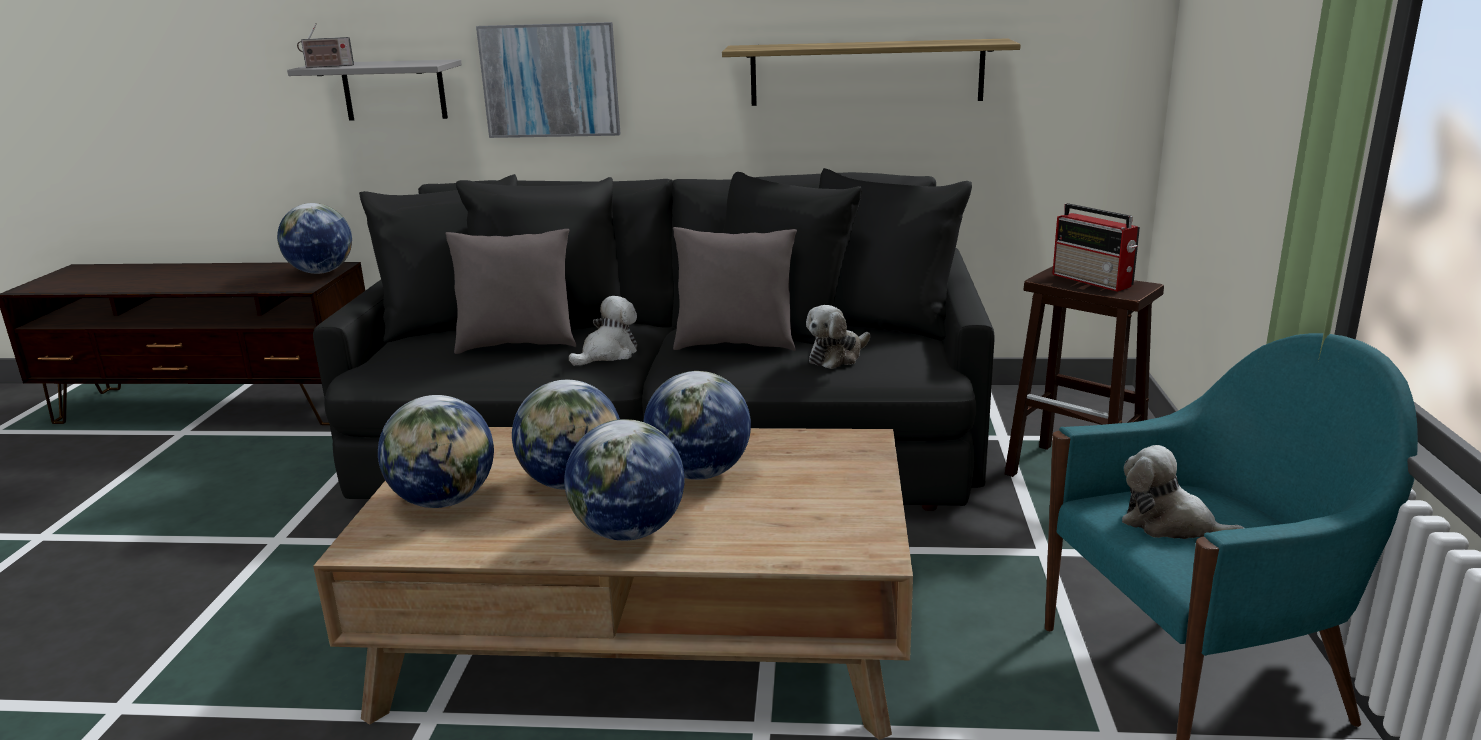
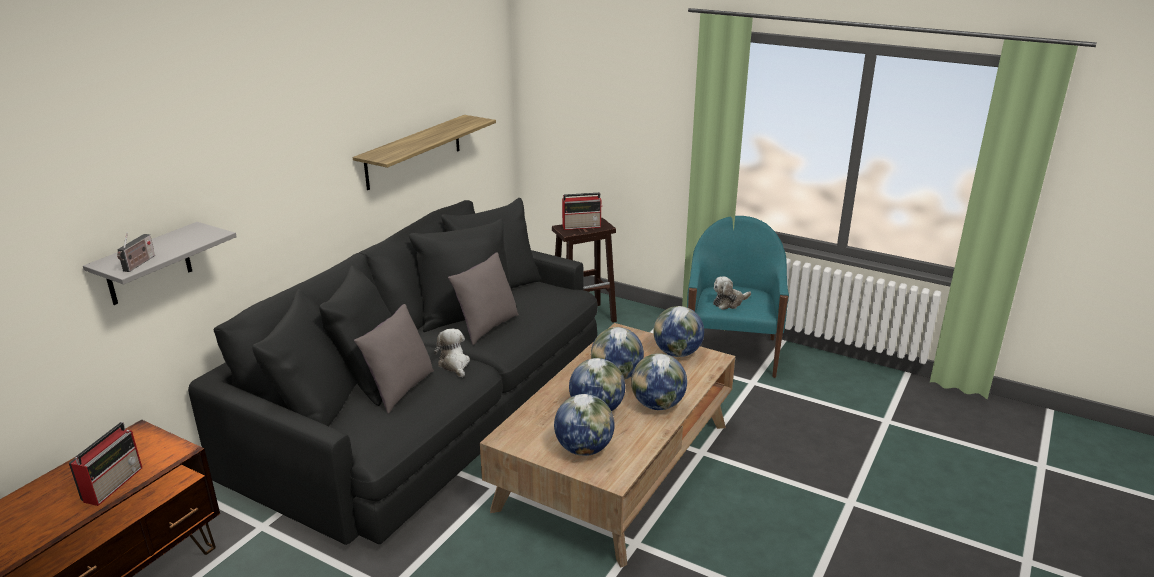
camera: 65 degrees left, 5 degrees up
globe [277,203,352,274] -> globe moved to [653,306,704,357]
picture [476,22,620,138] -> none
plush toy [806,305,870,369] -> none
none -> radio [69,422,142,506]

